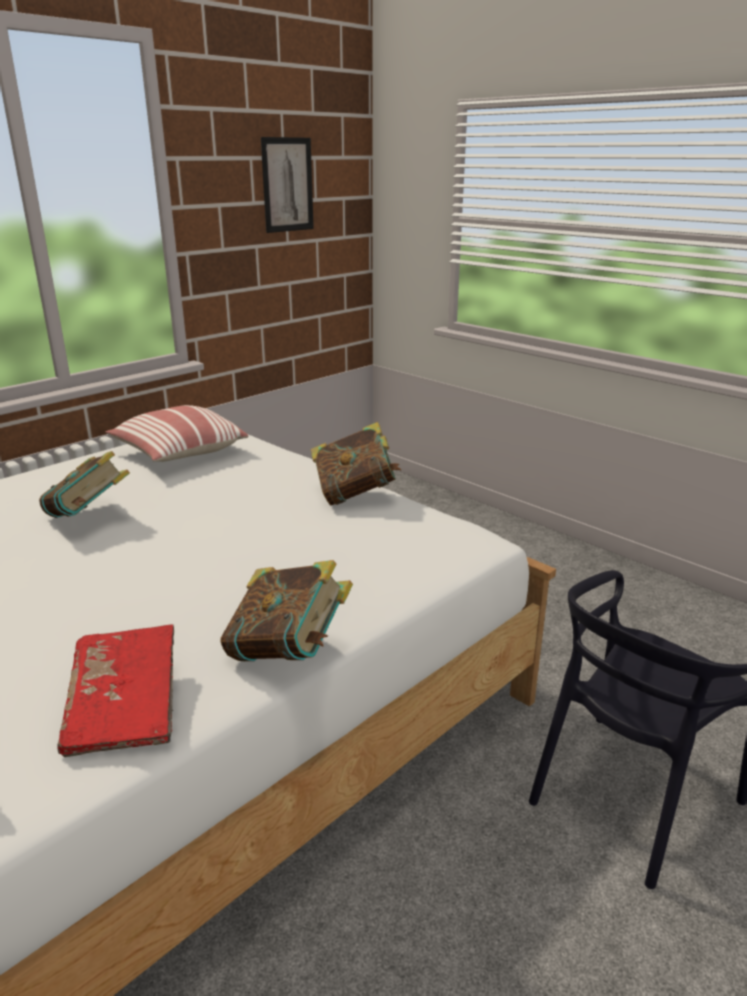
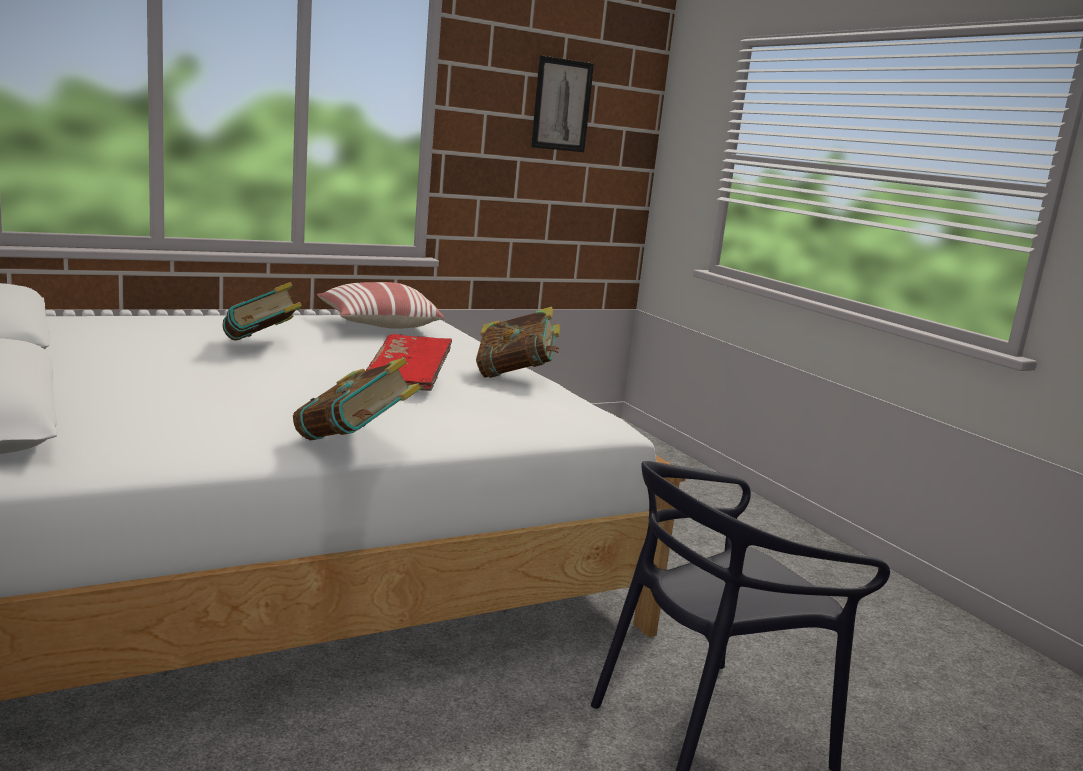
camera: 15 degrees right, 10 degrees down
red book [58,624,174,757] -> red book moved to [365,334,452,391]

